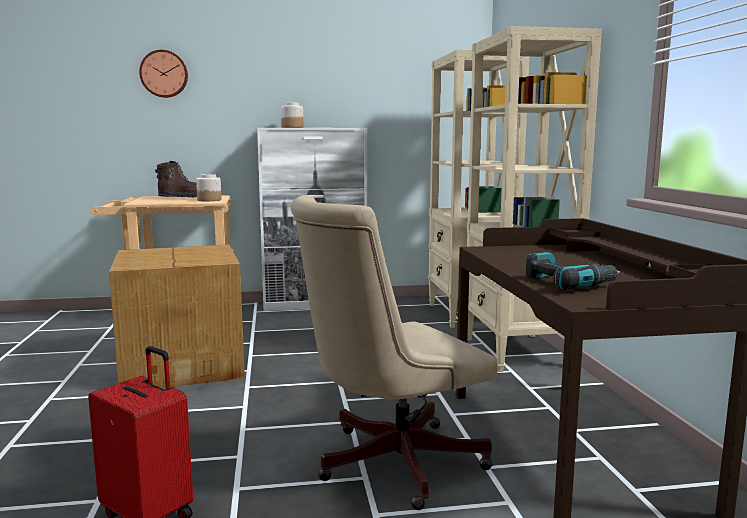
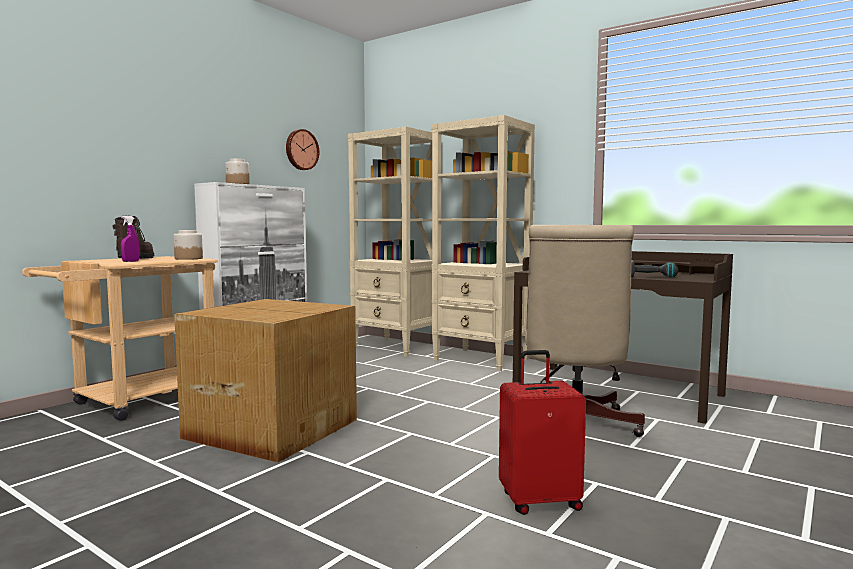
camera: 45 degrees left, 5 degrees down
wall clock [139,50,188,98] -> wall clock moved to [286,129,319,170]
none -> purple spray bottle [121,216,139,262]

